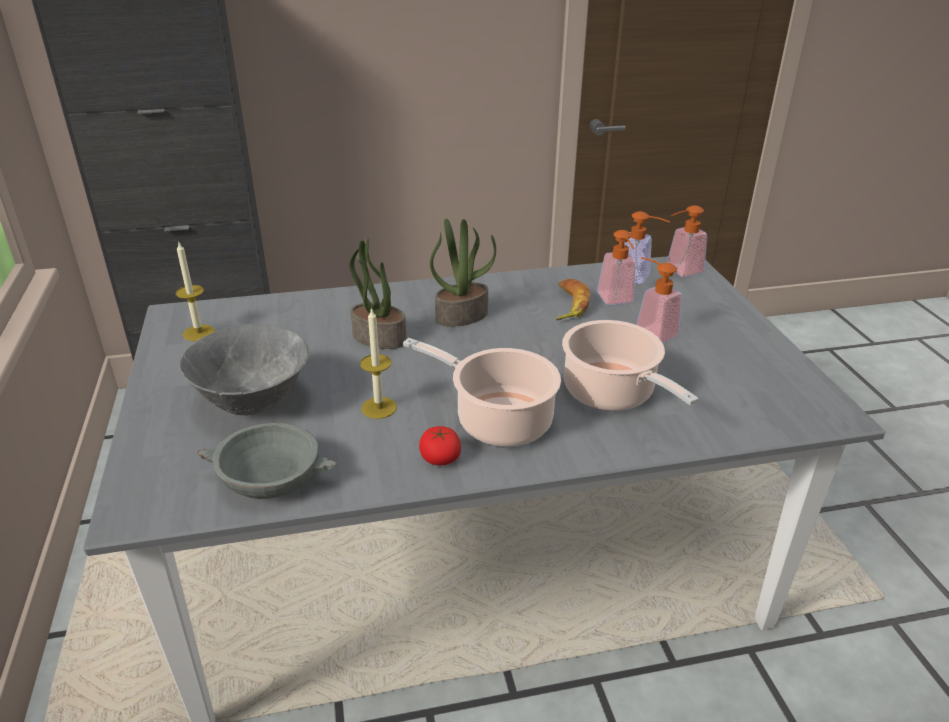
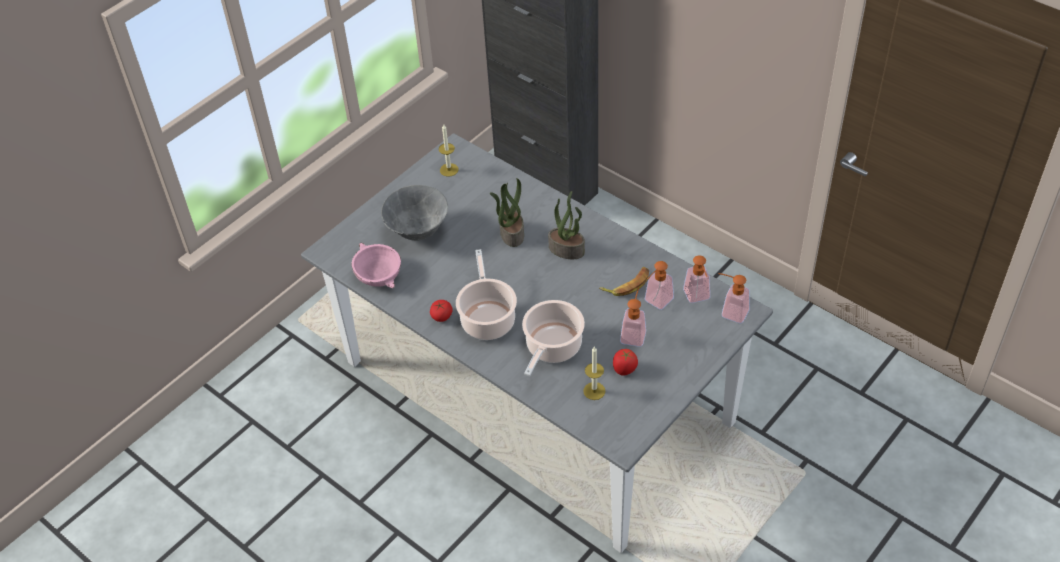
camera: 55 degrees right, 15 degrees up
grey bowl [197,423,337,499] -> pink bowl [352,243,401,288]
candle [360,307,397,419] -> candle moved to [583,346,606,400]
none -> tomato [613,349,638,376]

